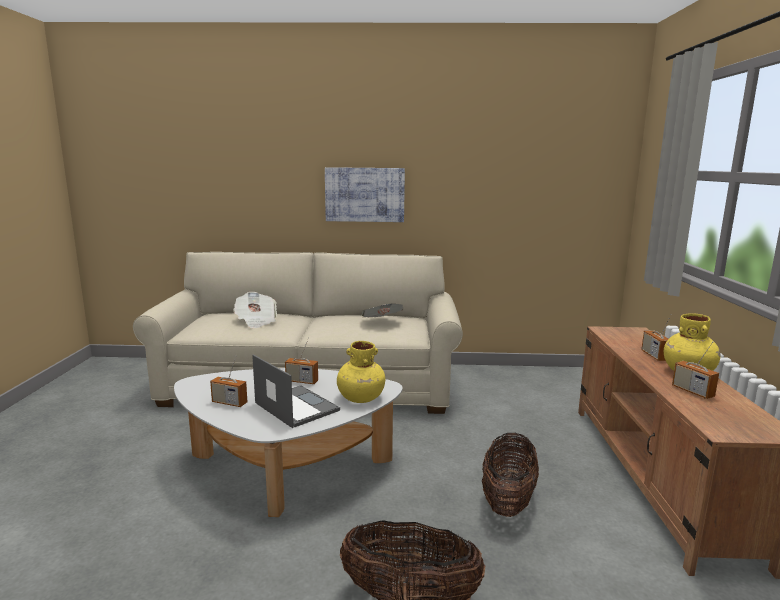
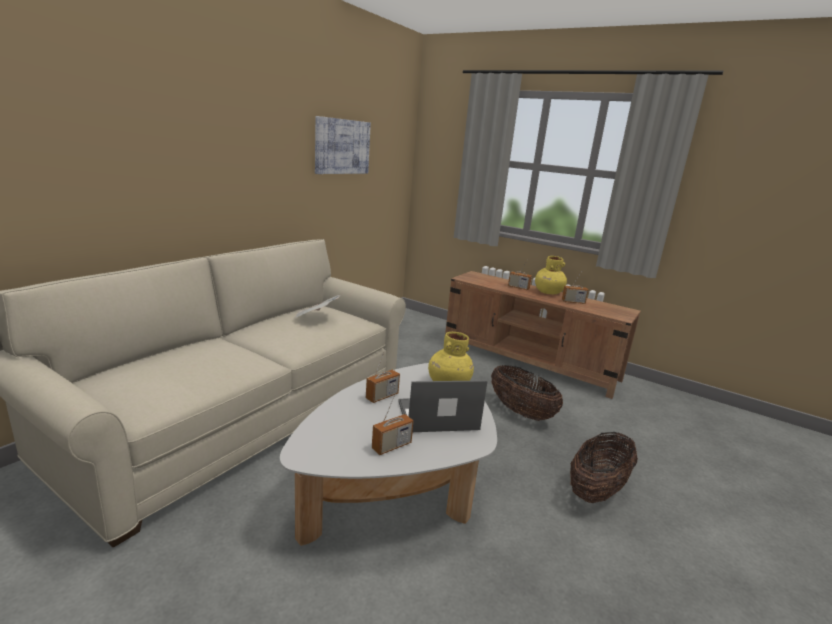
camera: 60 degrees left, 5 degrees up
newspaper [233,292,277,328] -> none
picture [325,167,405,222] -> picture moved to [315,116,371,174]

